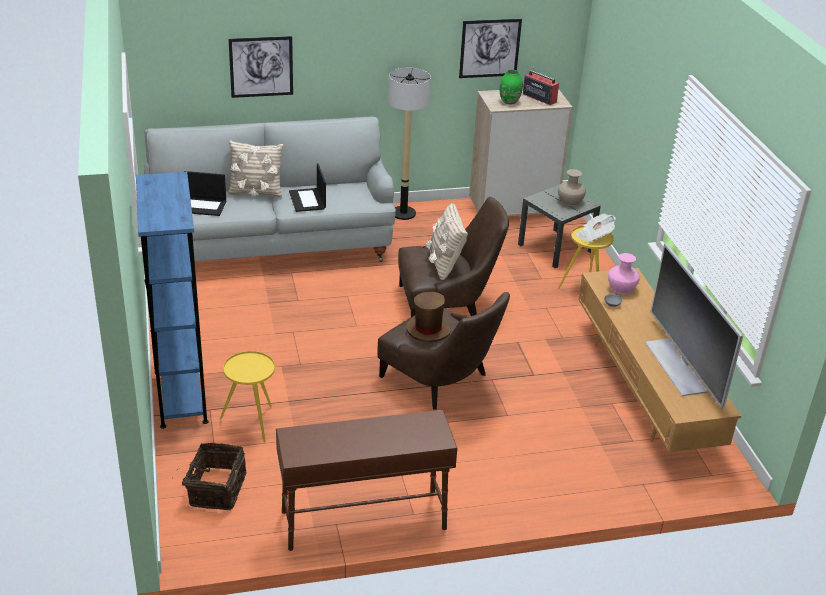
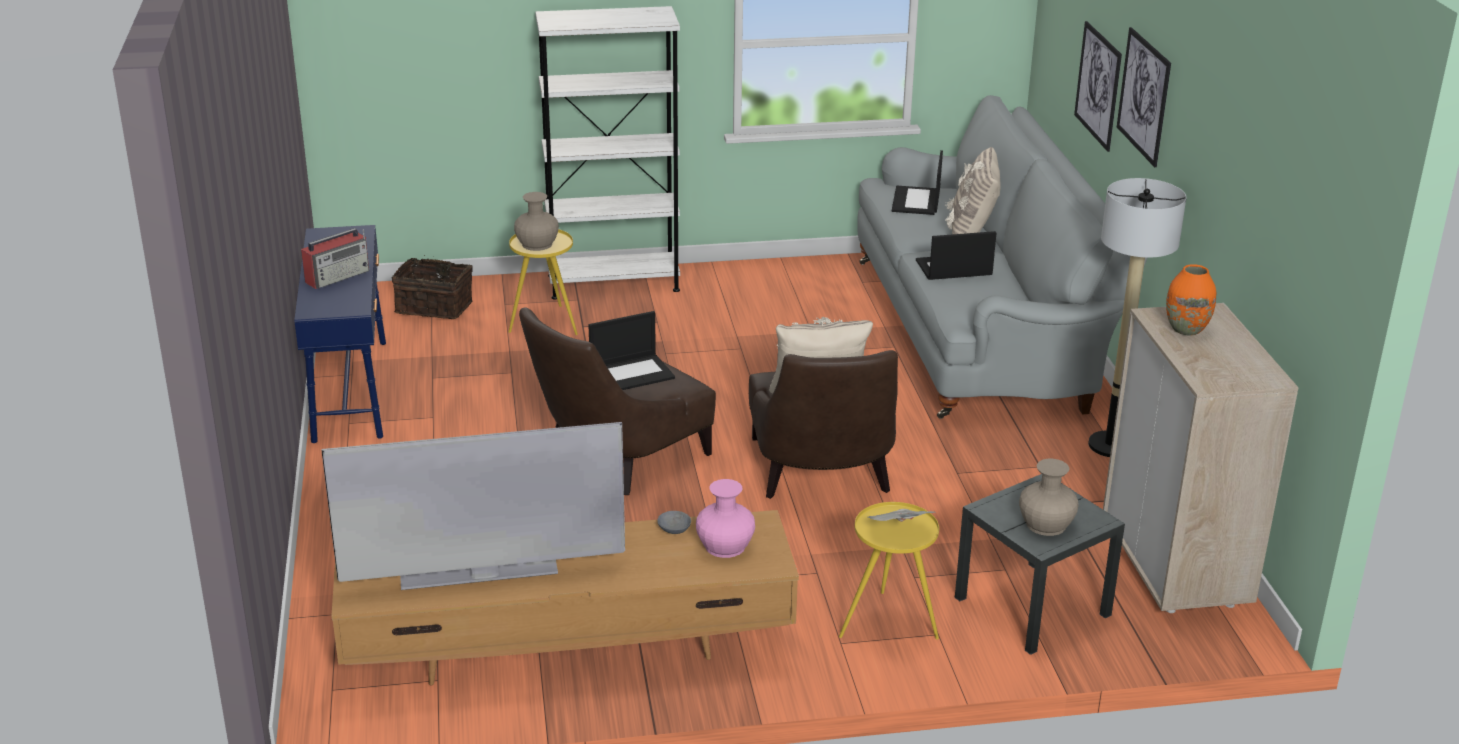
camera: 95 degrees right, 5 degrees down
blue bookcase [136,172,209,429] -> white bookcase [535,6,680,300]
brown console table [276,410,458,551] -> blue console table [294,225,386,443]
brown hat [406,292,451,342] -> laptop [589,311,675,390]
picture [459,19,522,78] -> picture moved to [1117,27,1171,167]
green vase [500,69,523,104] -> orange vase [1166,264,1216,336]
radio [523,67,559,105] -> radio moved to [301,228,369,289]
none -> beige vase [514,192,559,251]

